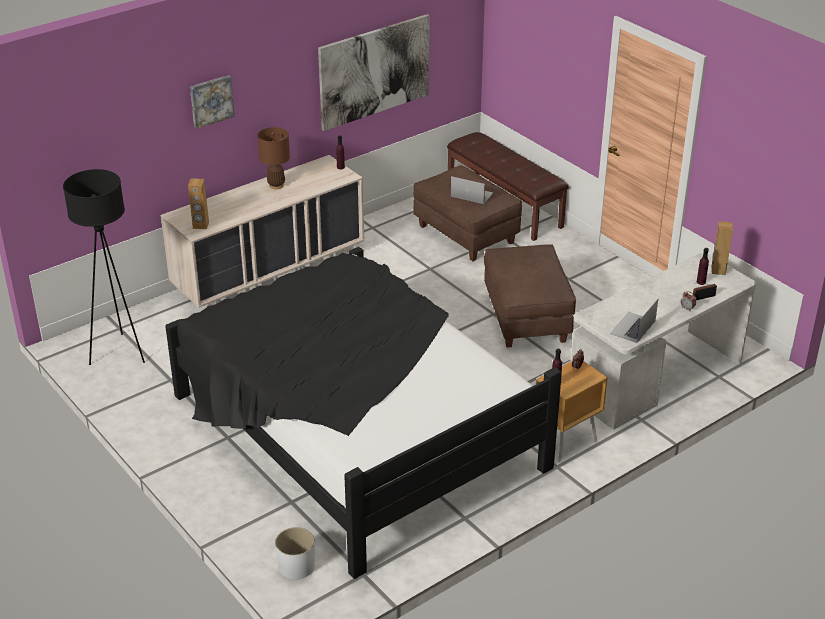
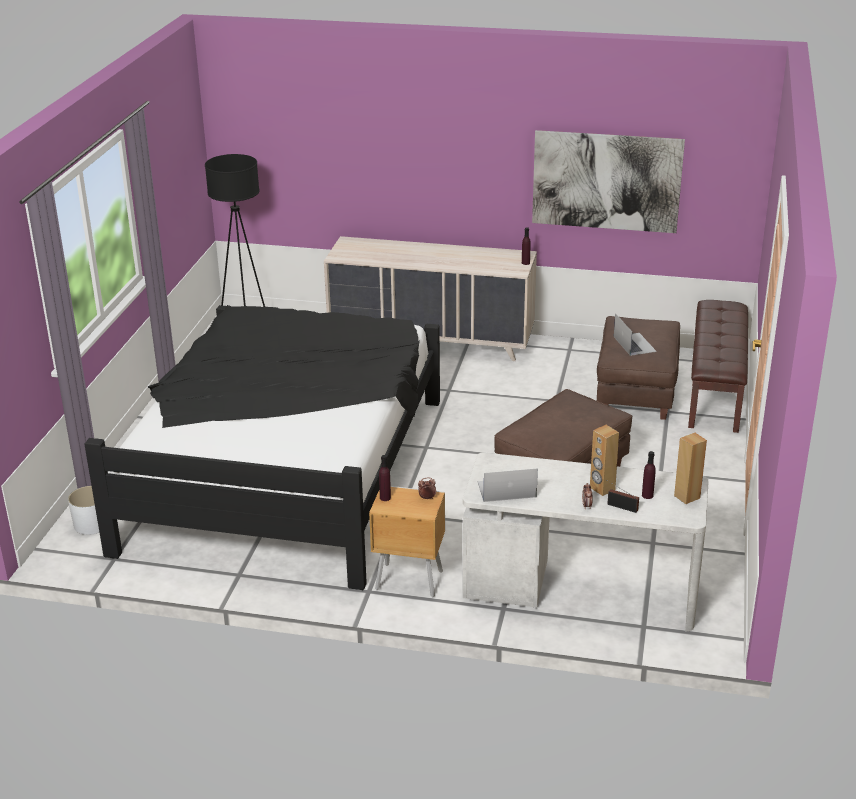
camera: 50 degrees right, 5 degrees down
brown speaker [188,178,209,229] -> brown speaker moved to [590,425,619,496]
picture [190,75,234,129] -> none
brown table lamp [258,127,290,189] -> none

